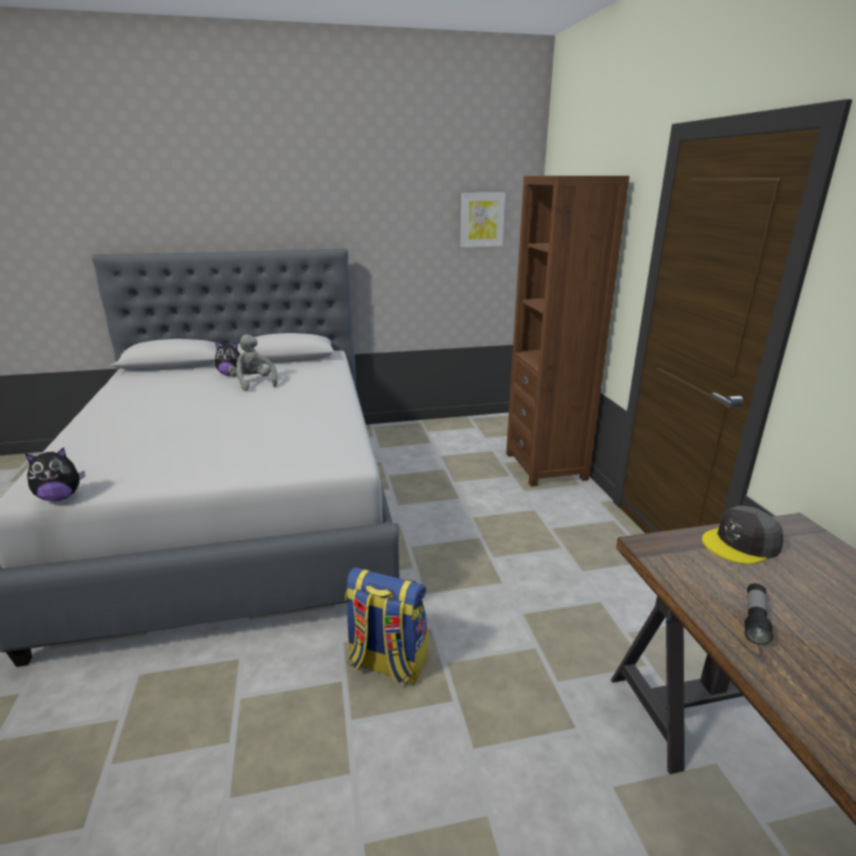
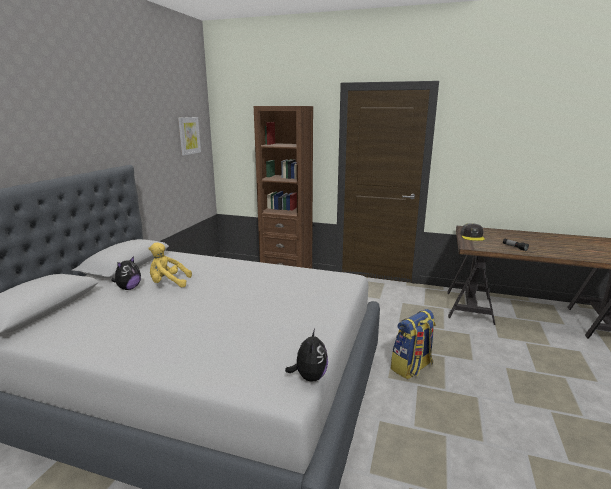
camera: 60 degrees left, 5 degrees down
grey plush toy [228,334,277,391] -> yellow plush toy [148,242,192,287]

